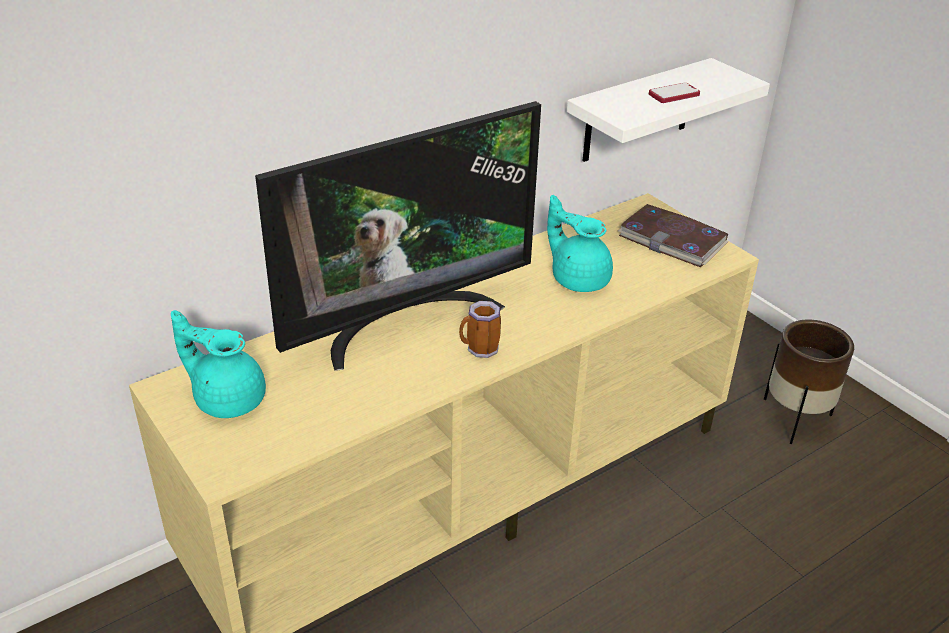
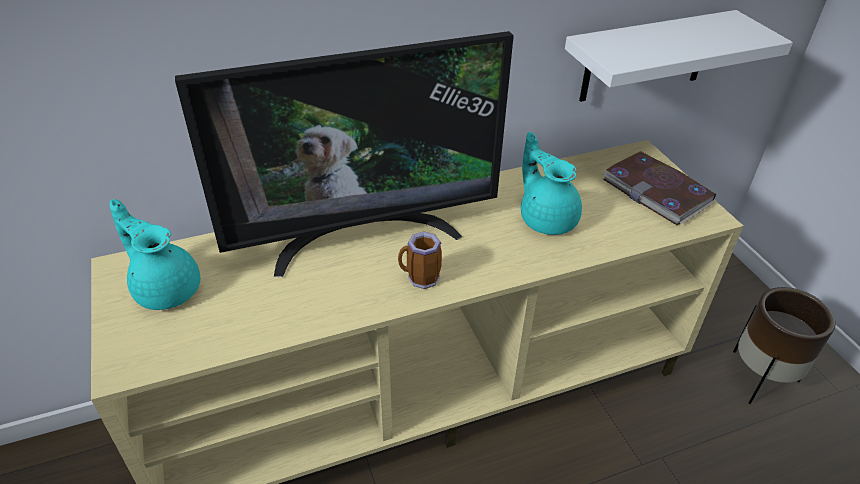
camera: 15 degrees right, 5 degrees up
phone [649,83,700,103] -> none

